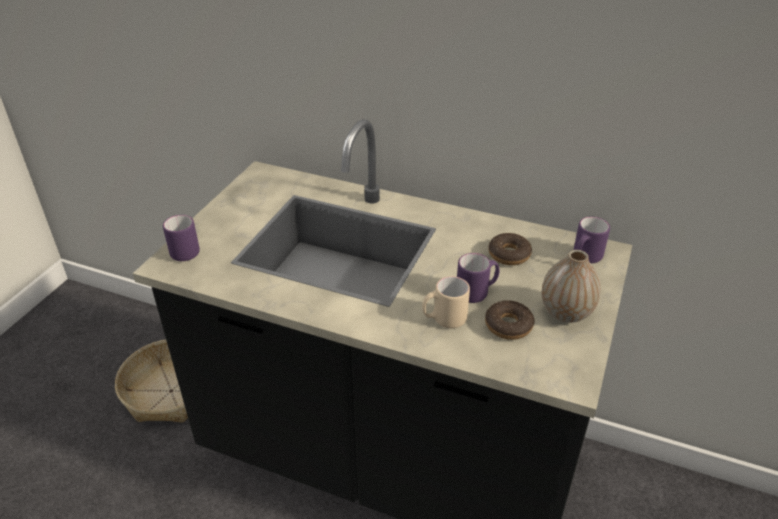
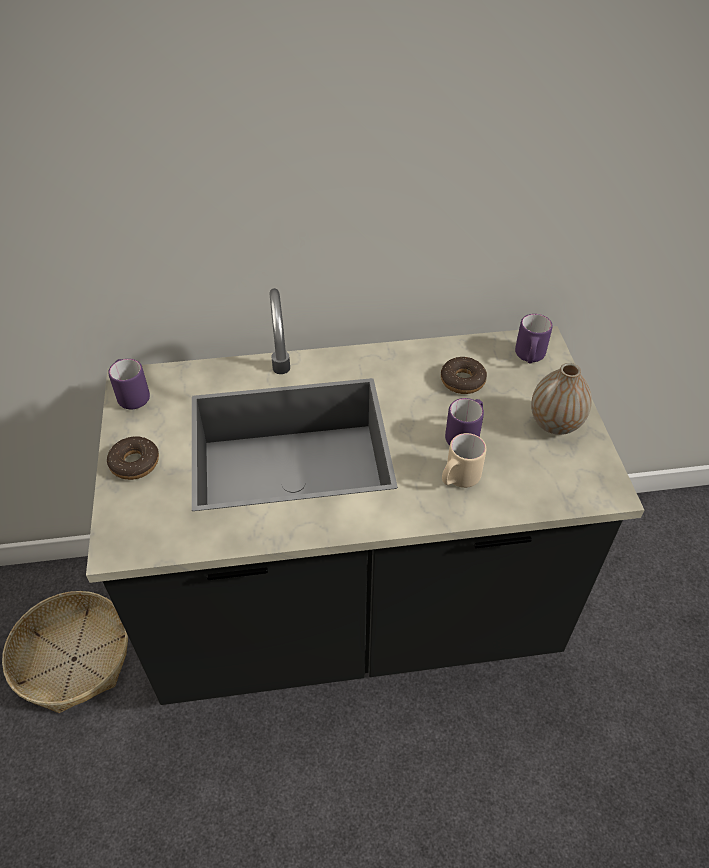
camera: 30 degrees left, 10 degrees up
purple mug [163,215,200,261] -> purple mug moved to [108,359,150,409]
donut [485,300,535,340] -> donut moved to [107,436,159,480]

